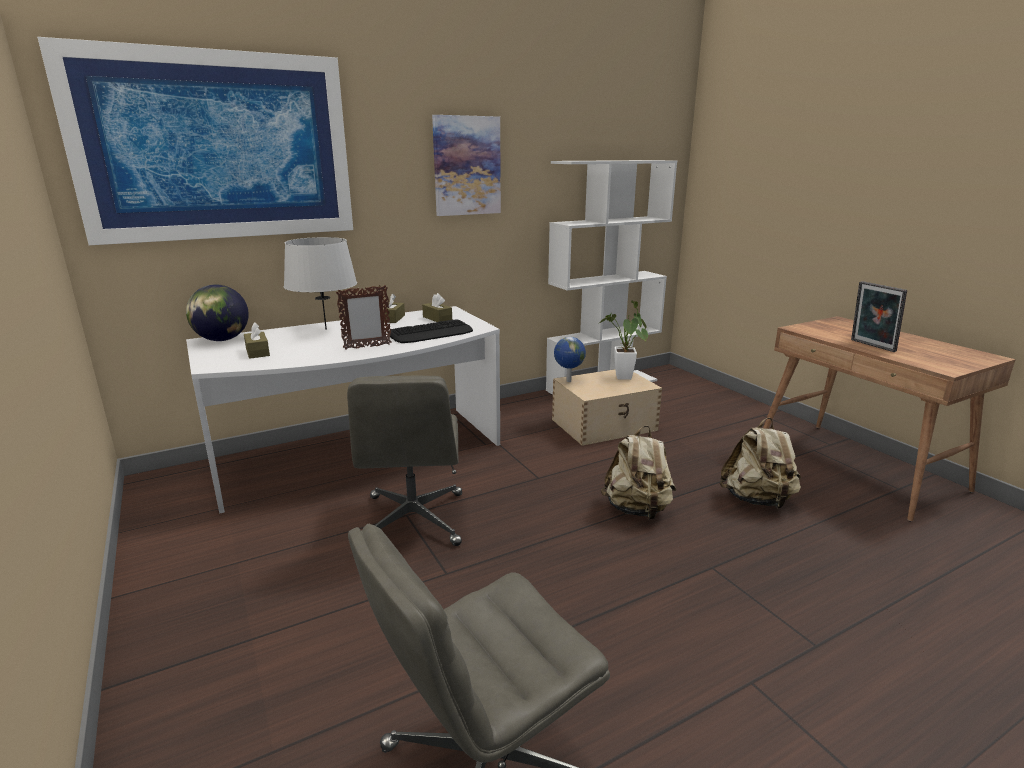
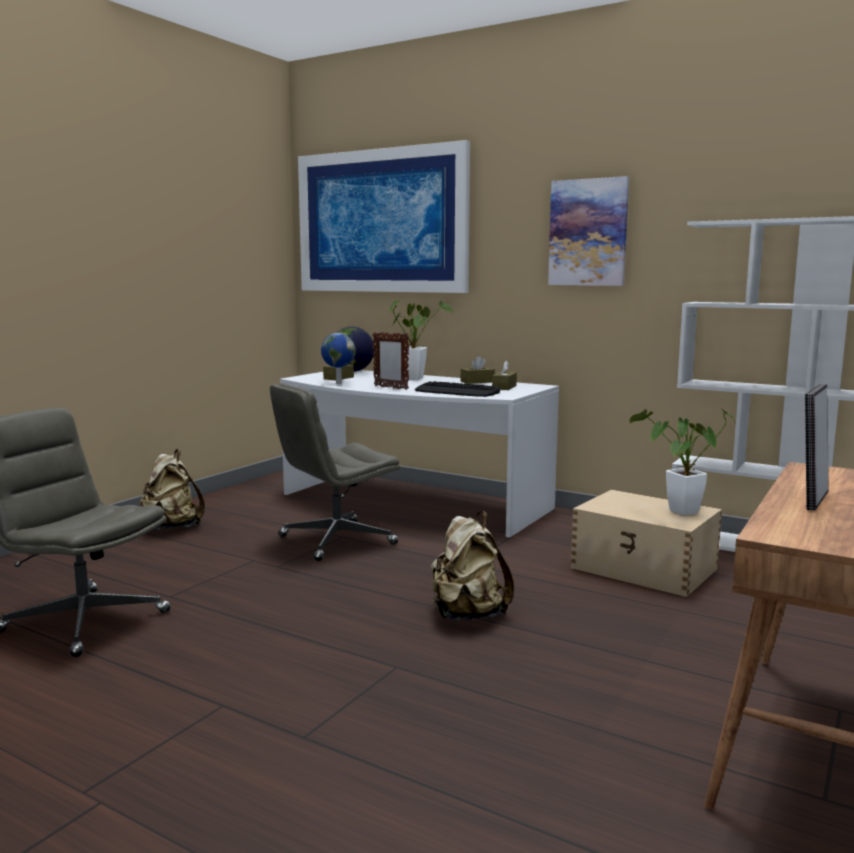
camera: 60 degrees right, 10 degrees down
grey table lamp [284,237,357,330] -> potted plant [390,300,453,380]
globe [554,337,586,382] -> globe moved to [321,333,356,384]
beige backpack [720,418,801,509] -> beige backpack moved to [139,449,205,530]

